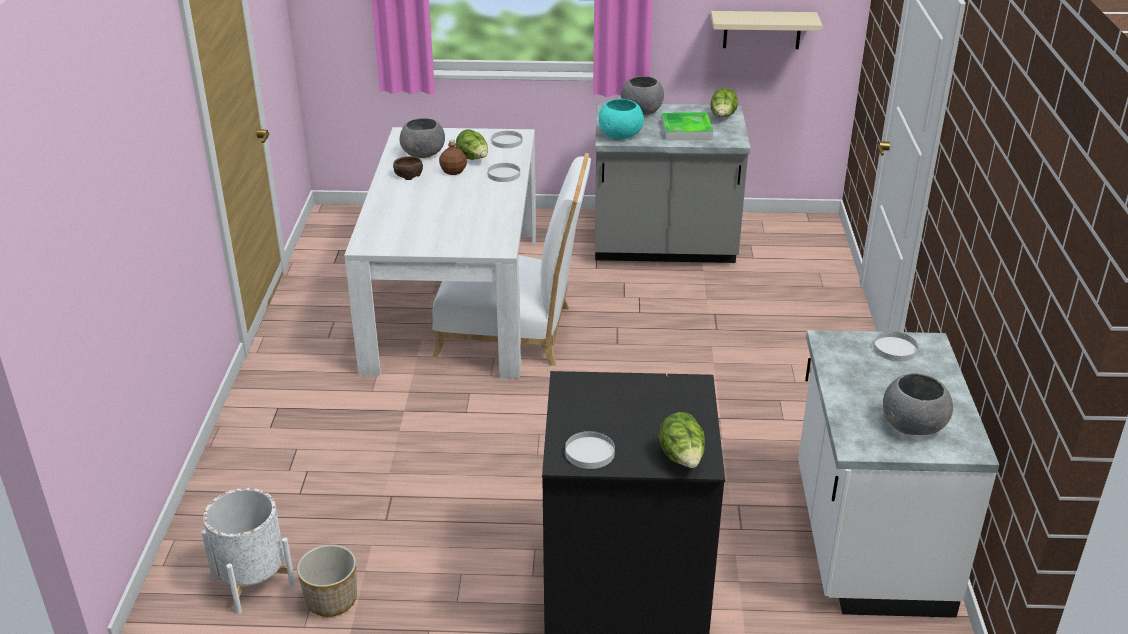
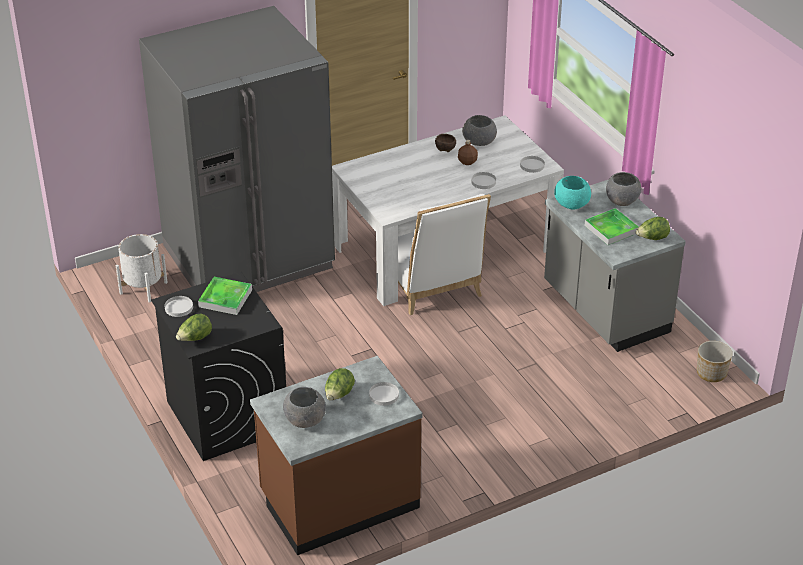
camera: 60 degrees right, 5 degrees up
planter [297,545,357,617] -> planter moved to [697,341,733,382]
lettuce [456,129,488,160] -> lettuce moved to [325,368,355,401]
beige shelf [711,11,822,49] -> none
white counter [798,330,999,618] -> brown counter [250,356,423,555]
none -> grey fridge [139,6,335,292]
none -> tray [198,277,252,315]

